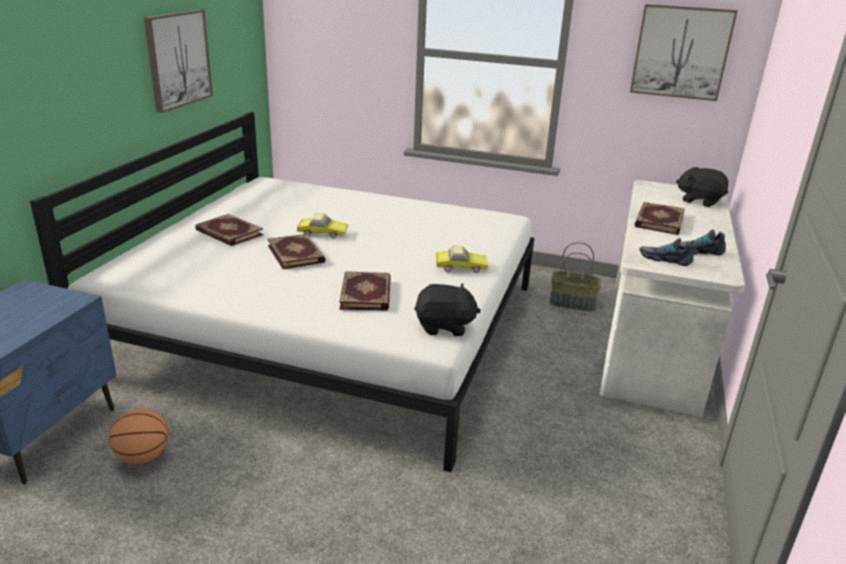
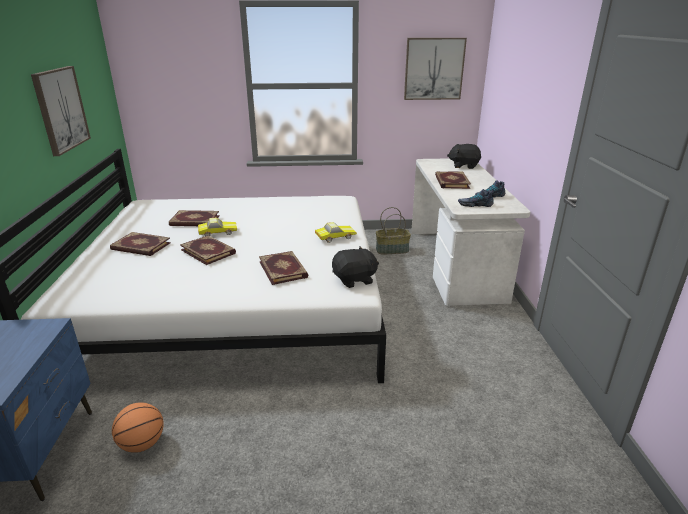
camera: 20 degrees left, 0 degrees up
none -> book [169,210,220,226]

